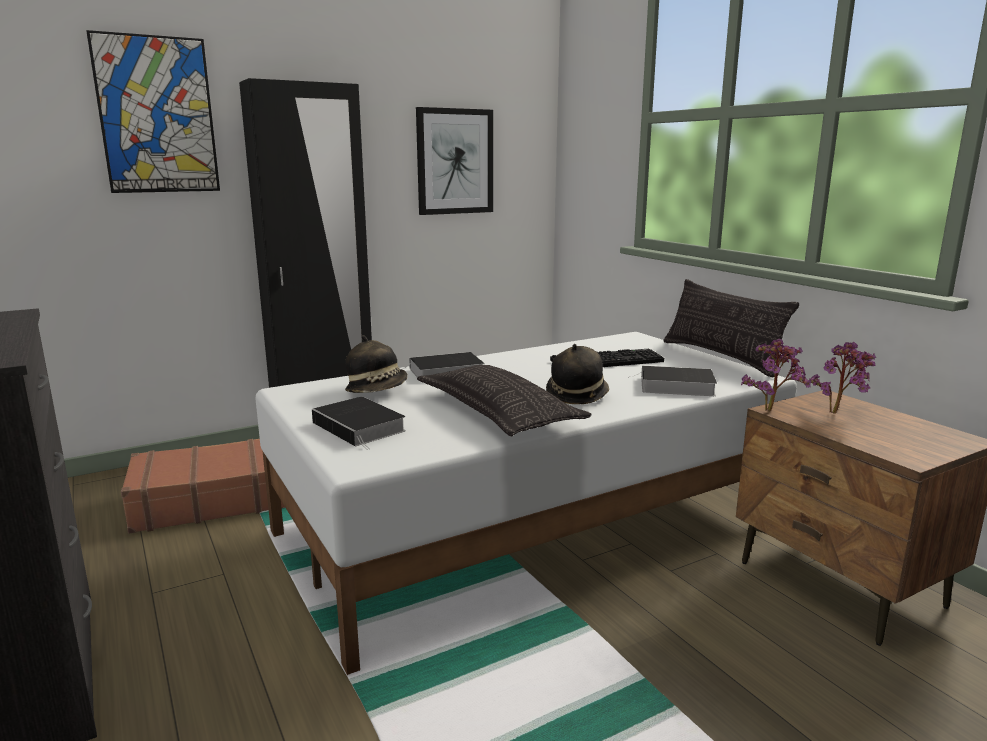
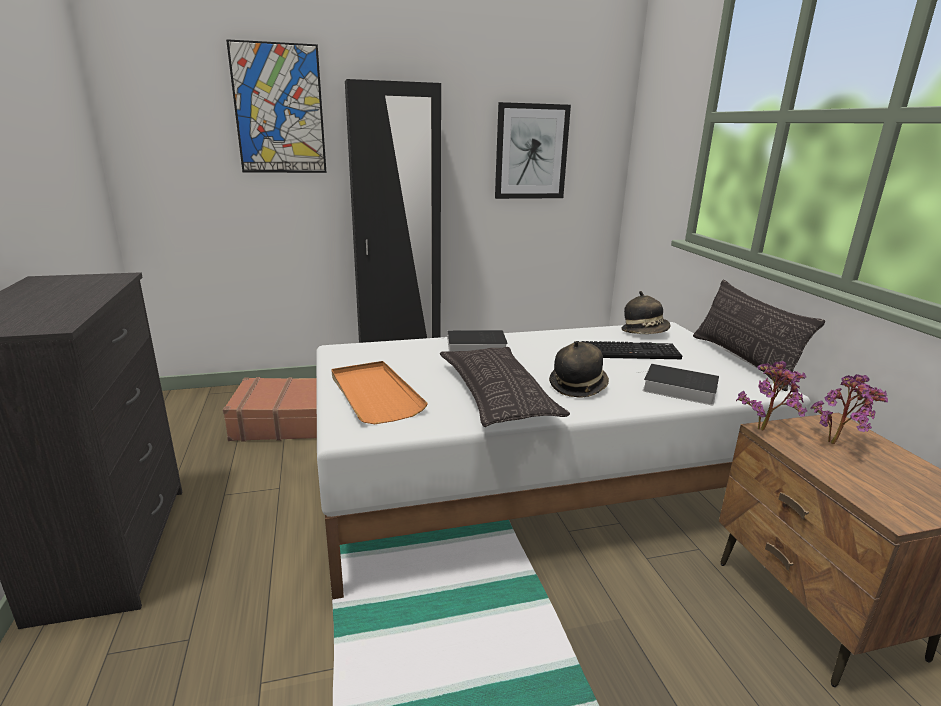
camera: 15 degrees right, 5 degrees up
book [312,397,406,450] -> orange tray [331,361,428,424]
hat [345,335,408,393] -> hat moved to [621,291,671,334]

